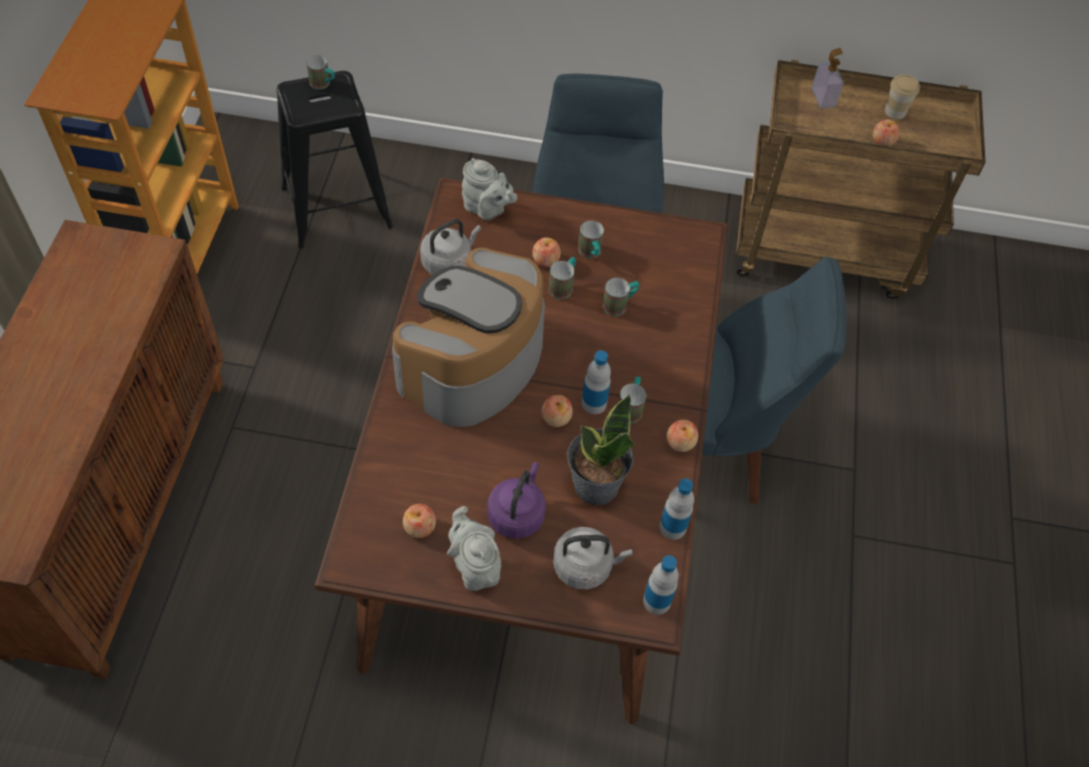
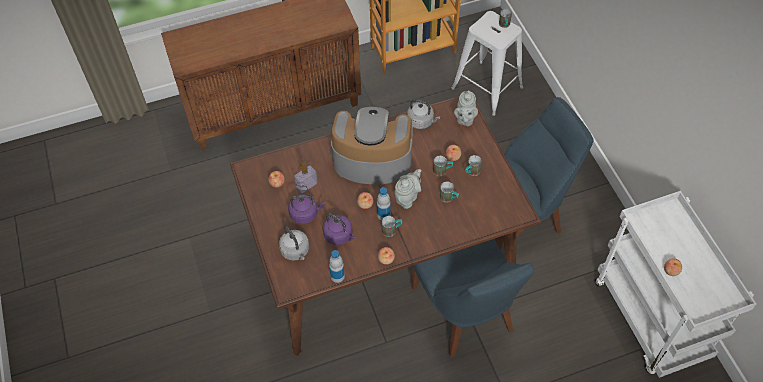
camera: 65 degrees right, 0 degrees up
black stool [277,71,393,249] -> white stool [451,11,523,116]
grey teapot [447,506,501,591] -> grey teapot moved to [394,169,421,209]
potted plant [567,393,635,505] -> purple kettle [323,213,356,245]
bottle [643,555,679,615] -> none
brown cart [736,60,986,299] -> white cart [594,191,756,378]
soap dispenser [812,48,844,108] -> soap dispenser moved to [294,161,318,193]
cup [885,75,920,119] -> none

